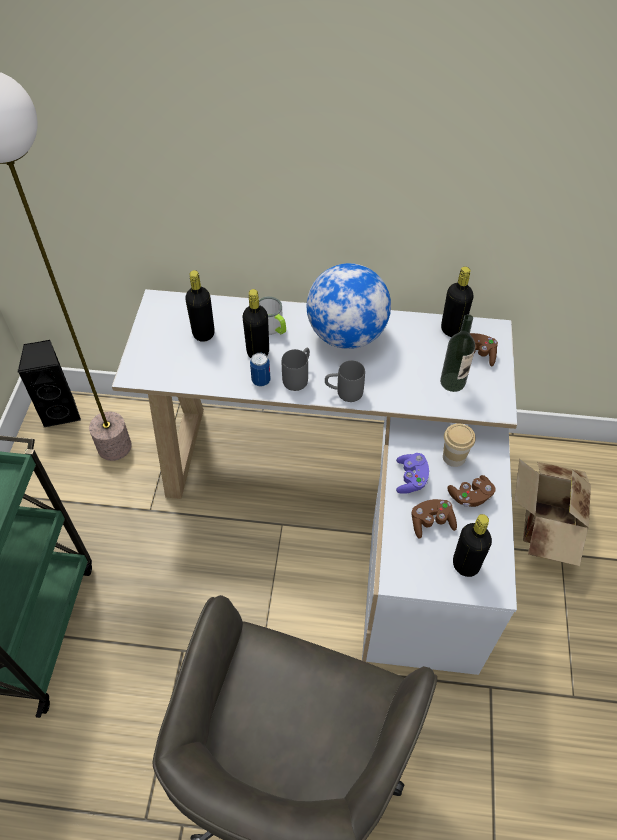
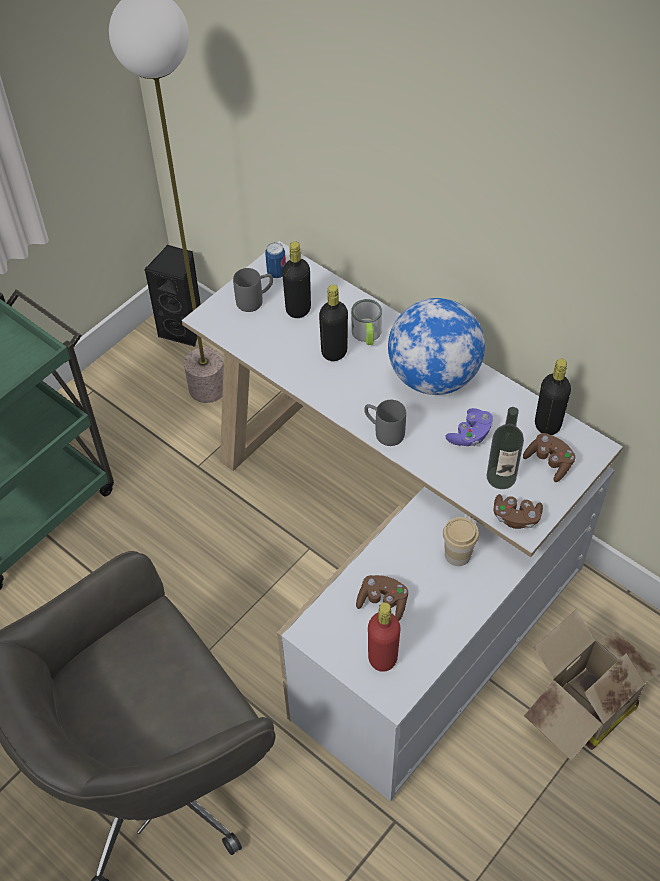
camera: 35 degrees right, 0 degrees up
can [250,353,271,386] -> can moved to [265,242,286,278]
grey mug [282,348,310,391] -> grey mug moved to [233,268,273,312]
purple game controller [396,453,429,494] -> purple game controller moved to [445,408,493,446]
brown game controller [447,475,496,507] -> brown game controller moved to [493,494,543,529]
black bottle [453,514,492,577] -> red bottle [368,602,401,672]

